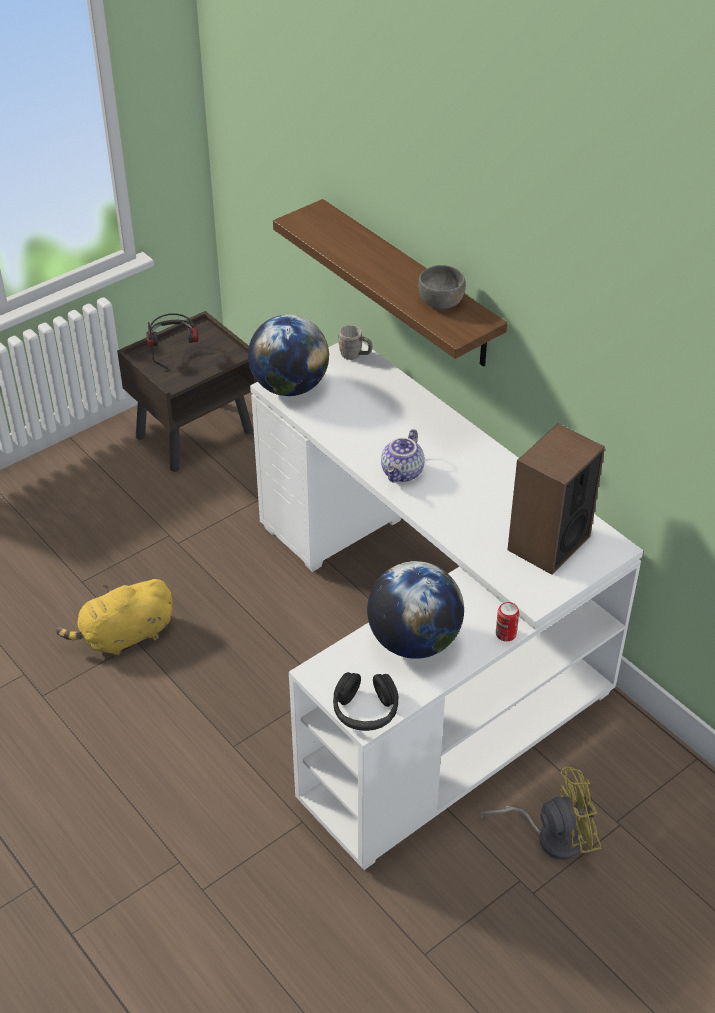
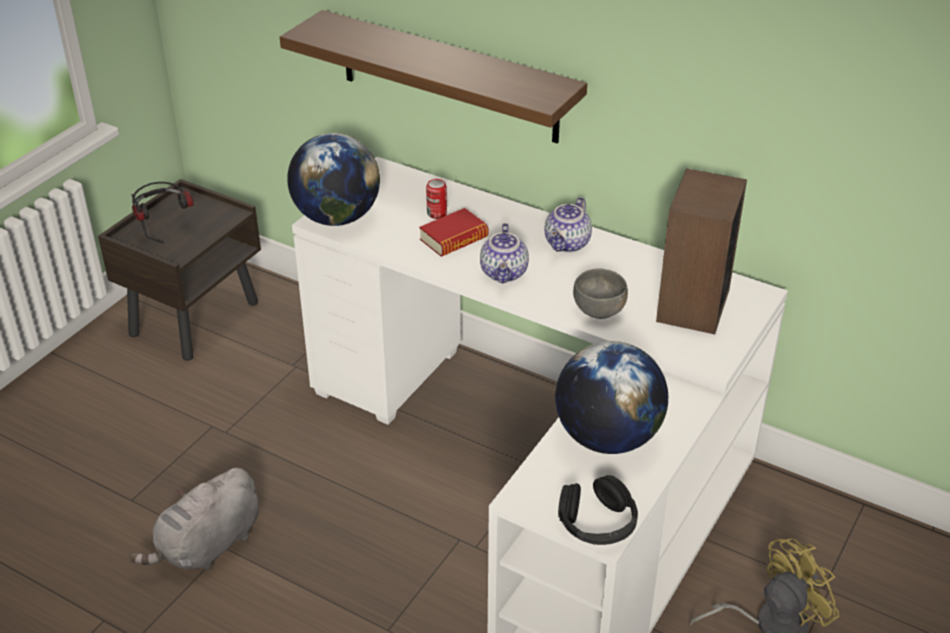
camera: 20 degrees left, 5 degrees down
yellow plush toy [56,579,172,656] -> grey plush toy [129,468,259,570]
grey mug [338,325,372,360] -> none
grey bowl [418,265,466,309] -> grey bowl moved to [573,268,628,319]
can [496,602,519,641] -> can moved to [426,179,447,219]
none -> book [419,208,488,257]
none -> teapot [544,197,592,253]

